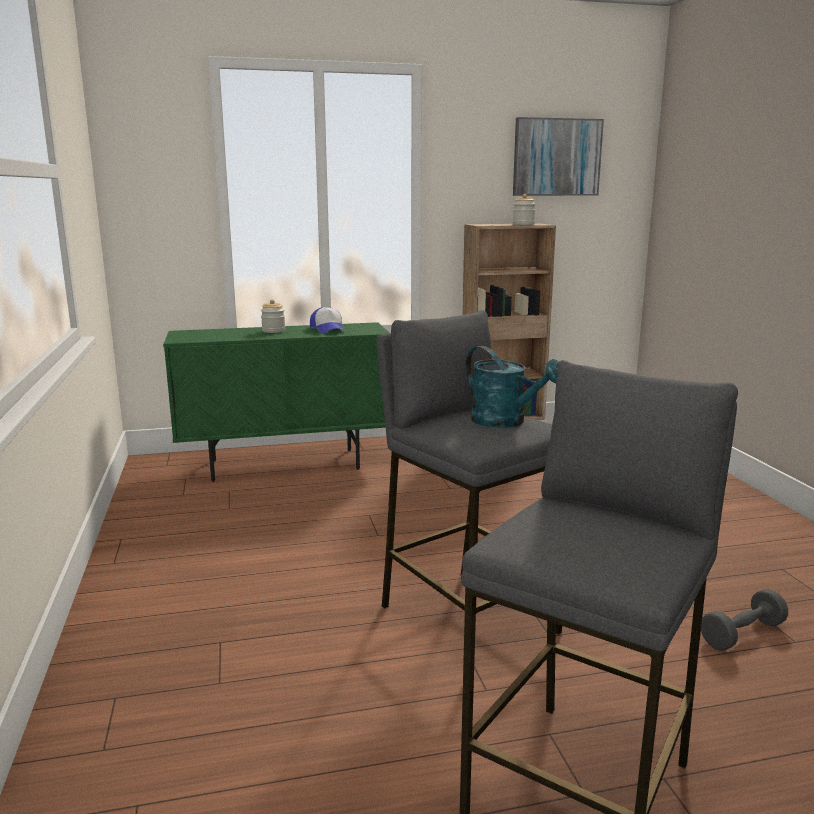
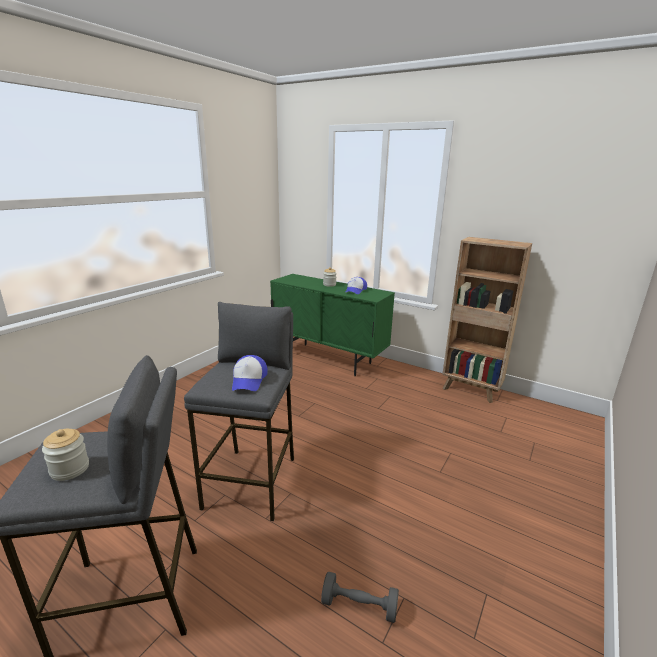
camera: 45 degrees right, 5 degrees up
turquoise watering can [466,346,559,428] -> cap [232,355,268,391]
picture [513,117,604,196] -> none
jar [513,194,535,225] -> jar moved to [42,429,89,481]

